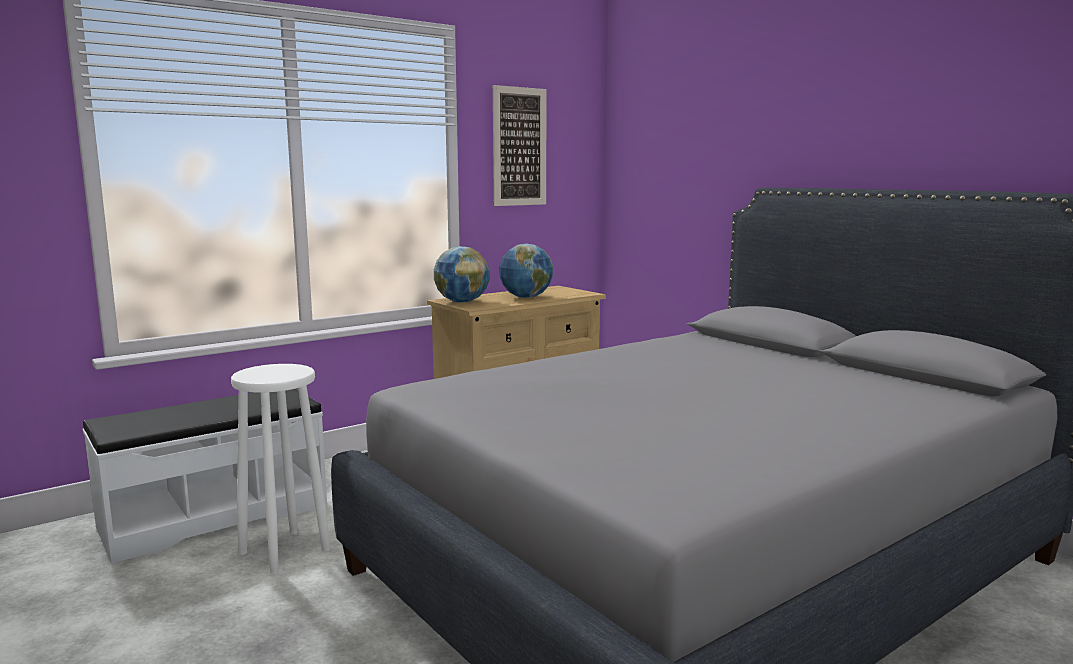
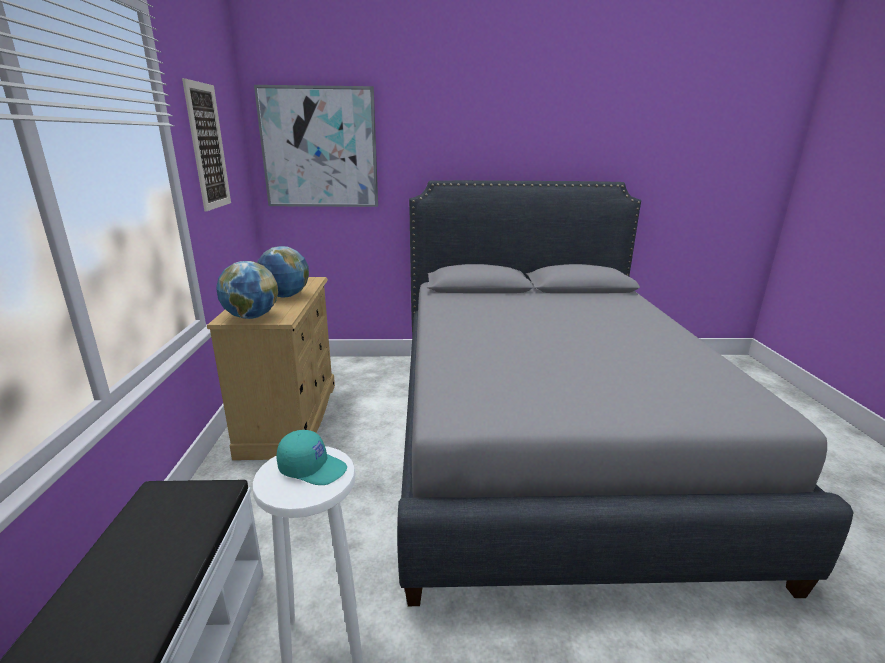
camera: 55 degrees left, 10 degrees up
none -> picture [254,85,378,207]
none -> turquoise cap [276,430,347,485]

